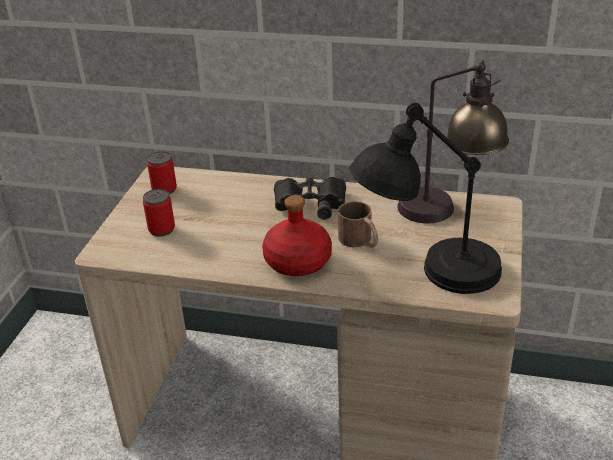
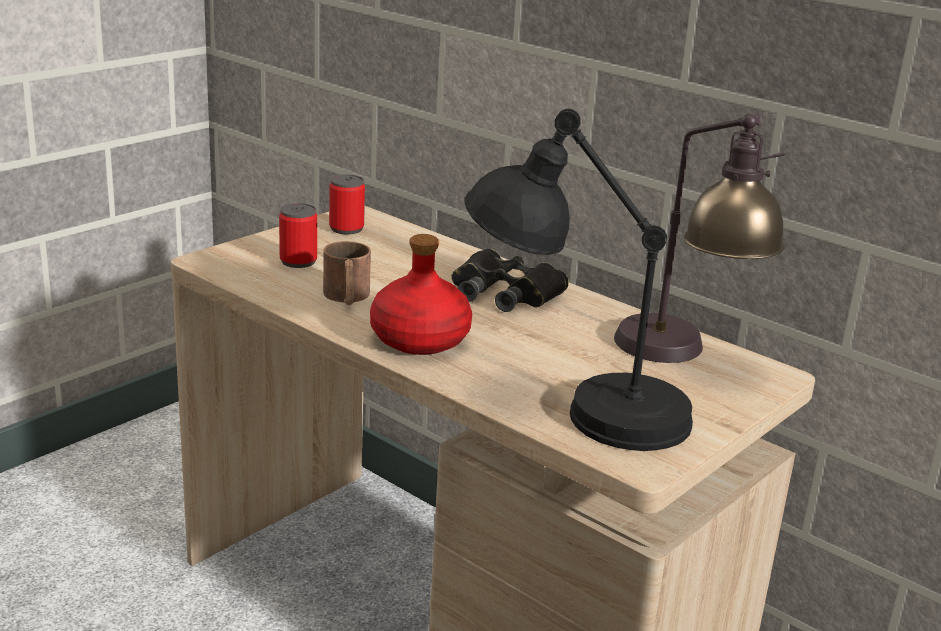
camera: 25 degrees right, 10 degrees down
brown mug [338,201,378,248] -> brown mug moved to [323,241,371,305]

